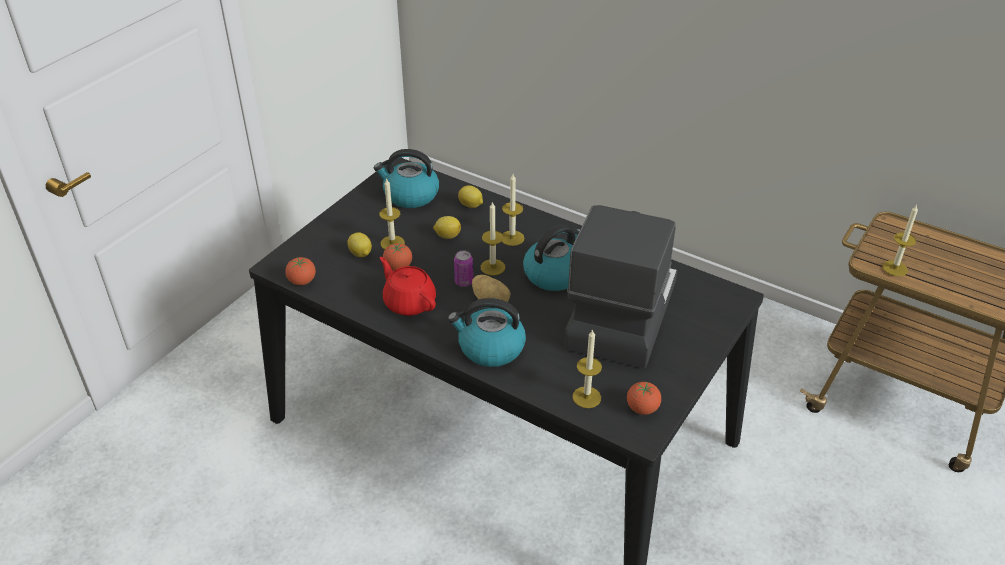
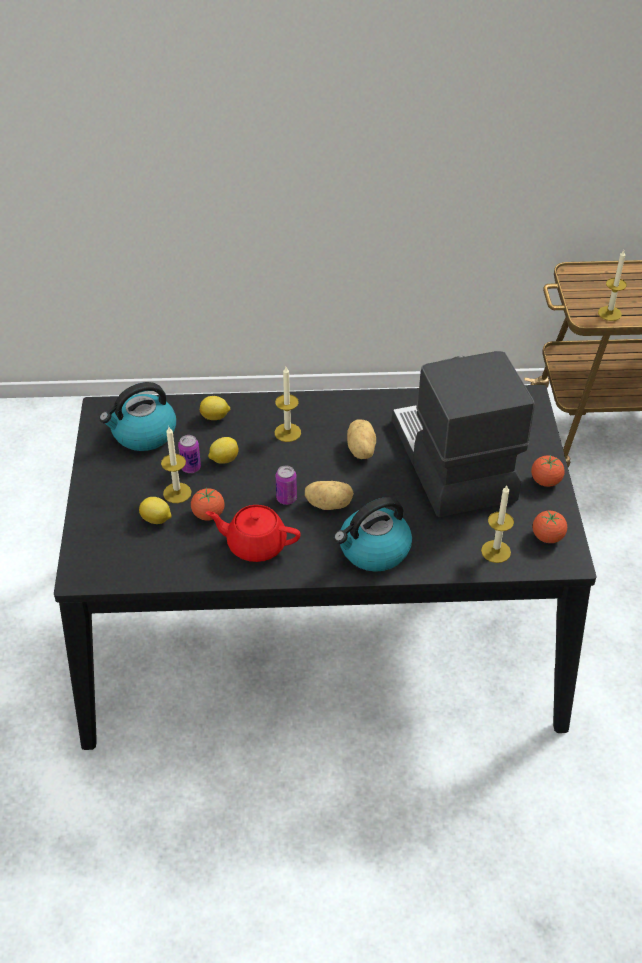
camera: 35 degrees left, 5 degrees up
tomato [285,257,316,285] -> tomato moved to [531,455,565,487]
candle [481,201,505,275] -> none
kettle [523,224,580,291] -> potato [347,419,376,459]
none -> can [178,435,201,473]

